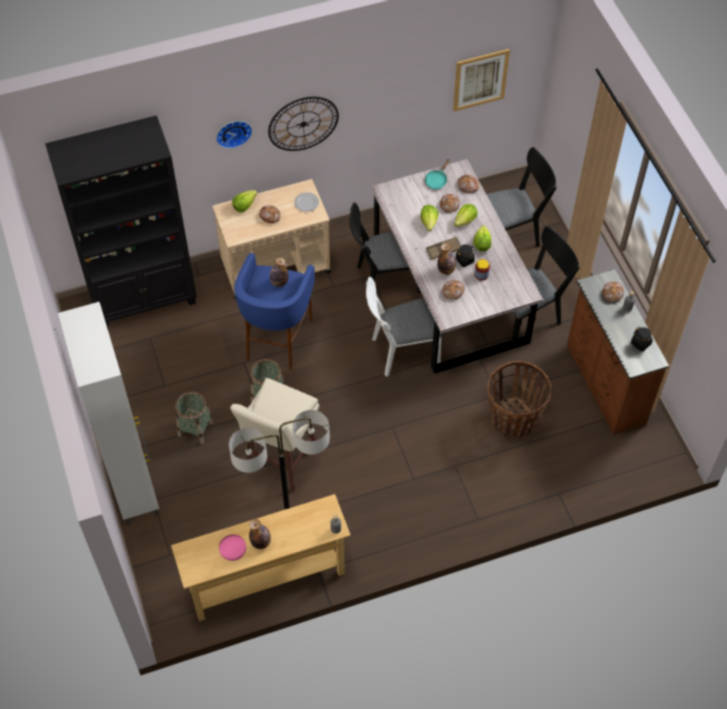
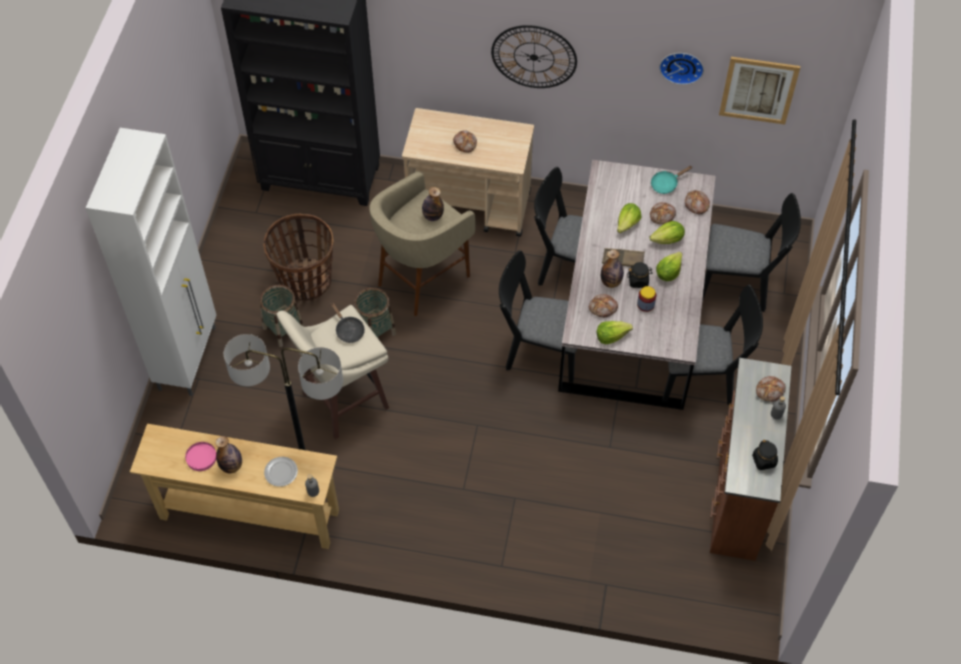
camera: 30 degrees right, 0 degrees up
wall clock [216,121,252,148] -> wall clock moved to [659,53,704,85]
lettuce [232,190,257,213] -> lettuce moved to [597,321,633,344]
blue stool [234,253,315,370] -> beige stool [369,172,475,316]
plate [294,192,319,212] -> plate moved to [264,457,298,487]
white chair [366,277,443,377] -> black chair [499,250,577,383]
basket [487,361,551,438] -> basket moved to [263,214,334,301]
none -> black frying pan [330,302,365,343]

